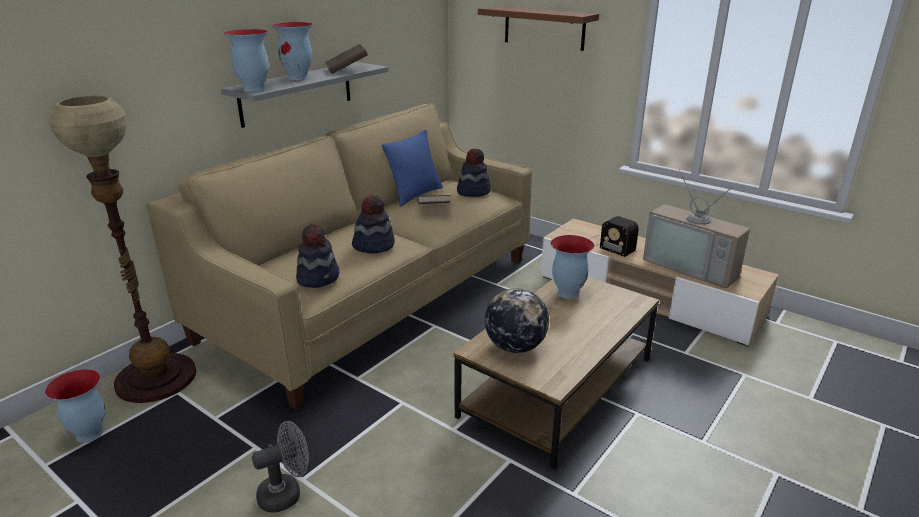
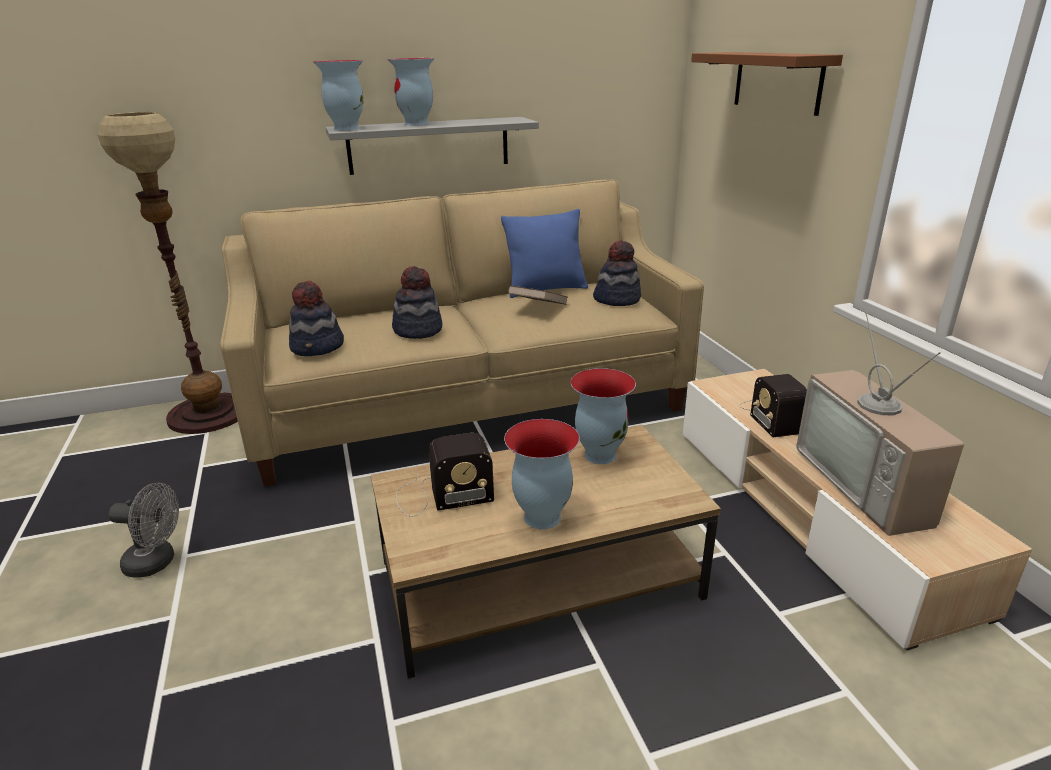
camera: 35 degrees right, 0 degrees up
vase [45,369,105,443] -> vase moved to [504,419,580,529]
brown book [324,44,368,74] -> none
globe [485,288,549,353] -> radio [396,433,494,517]

